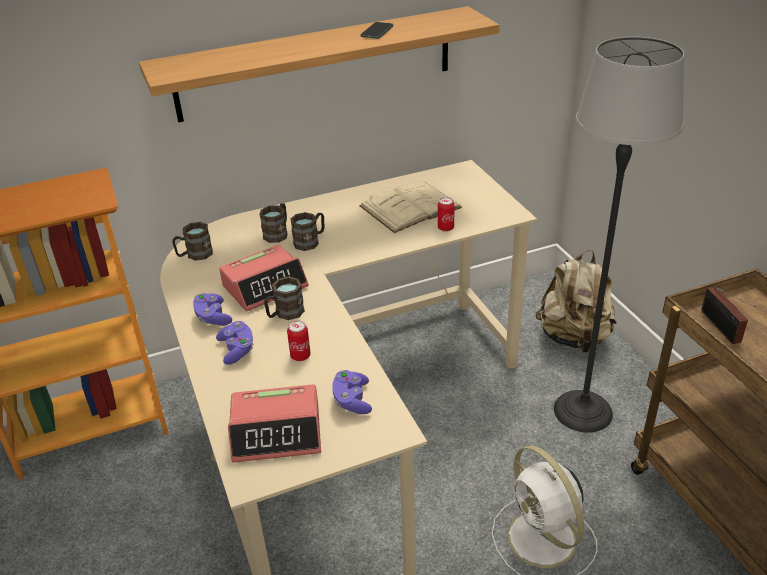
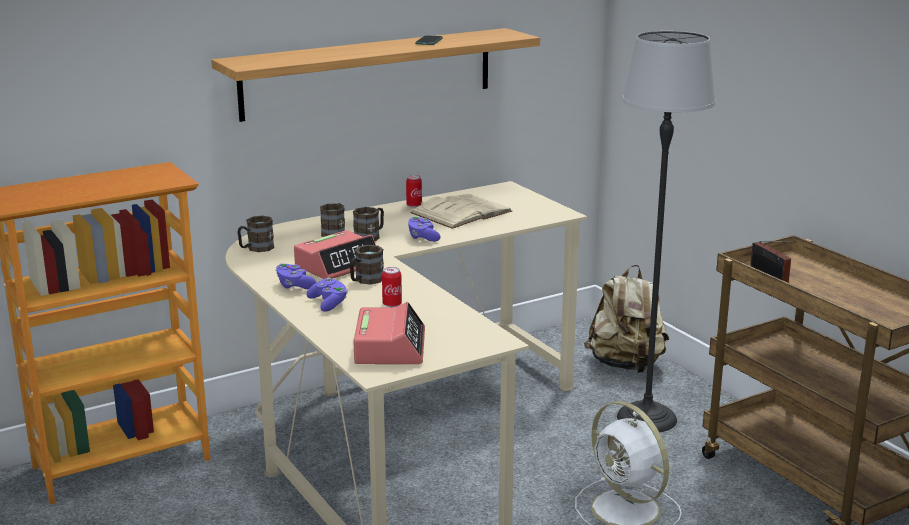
camera: 10 degrees left, 15 degrees down
alarm clock [228,384,321,463] -> alarm clock turned 75 degrees counterclockwise [354,302,425,364]
purple game controller [332,370,372,414] -> purple game controller moved to [408,217,441,242]
can [438,197,455,232] -> can moved to [406,175,422,207]

